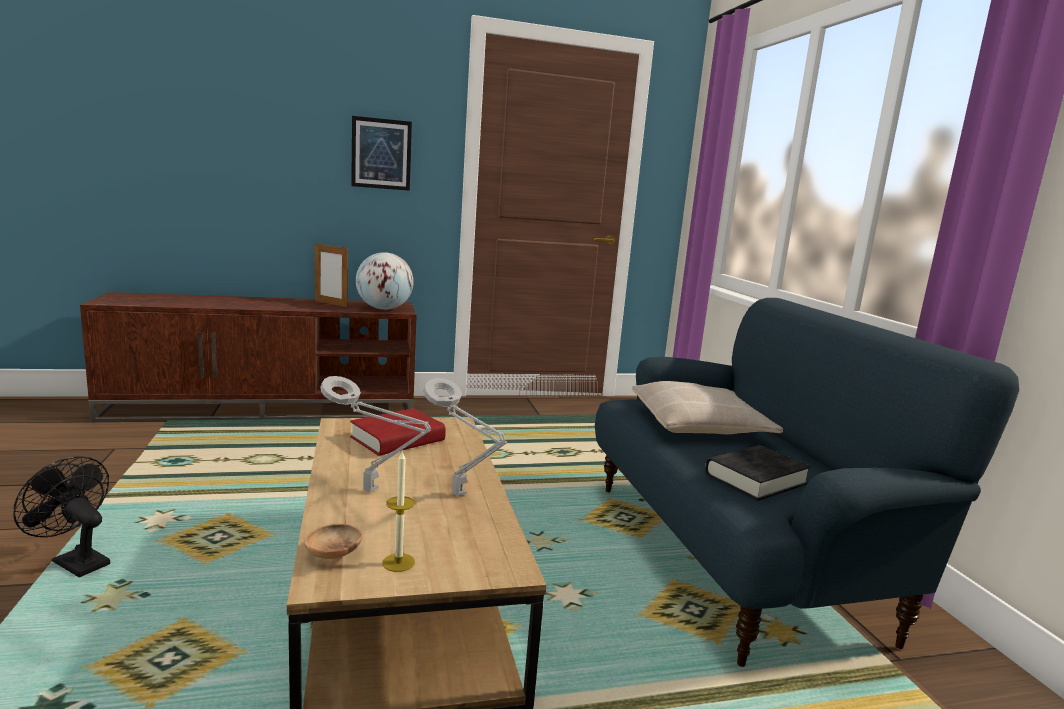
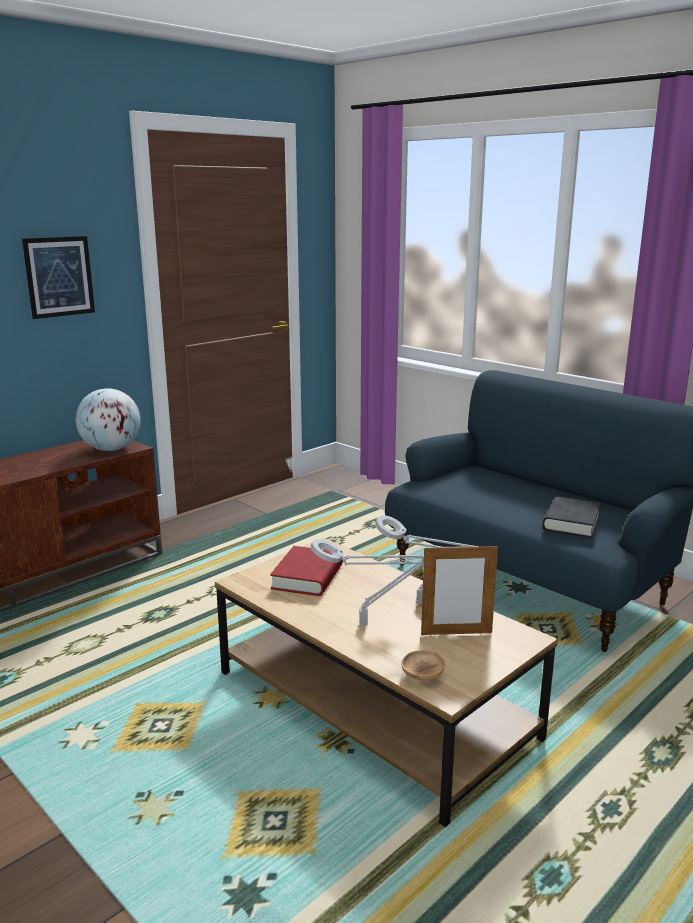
camera: 30 degrees left, 5 degrees up
black fan [13,457,110,577] -> none
picture frame [315,242,348,307] -> picture frame moved to [421,543,498,635]
candle [382,451,415,572] -> none
beige pillow [632,381,783,434] -> none

